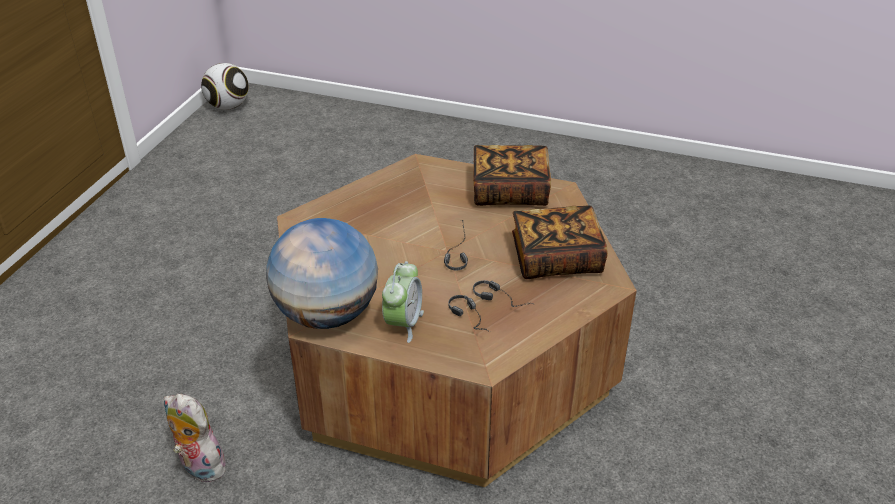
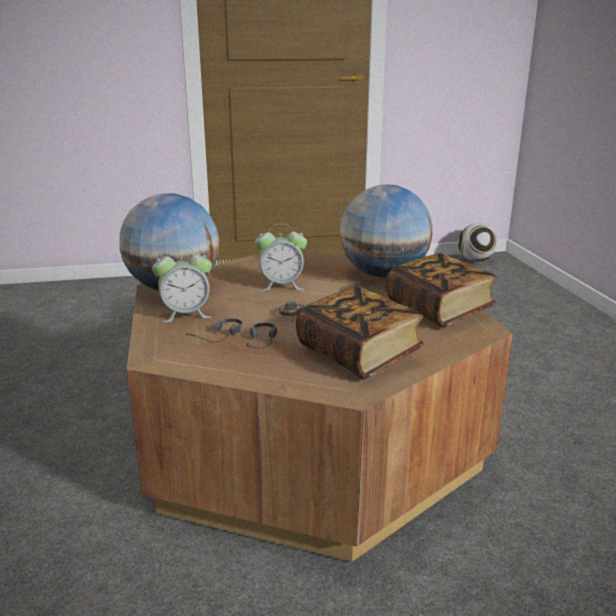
camera: 60 degrees right, 15 degrees down
plush toy [164,394,226,483] -> none
none -> alarm clock [255,224,307,291]
none -> globe [340,184,433,278]

